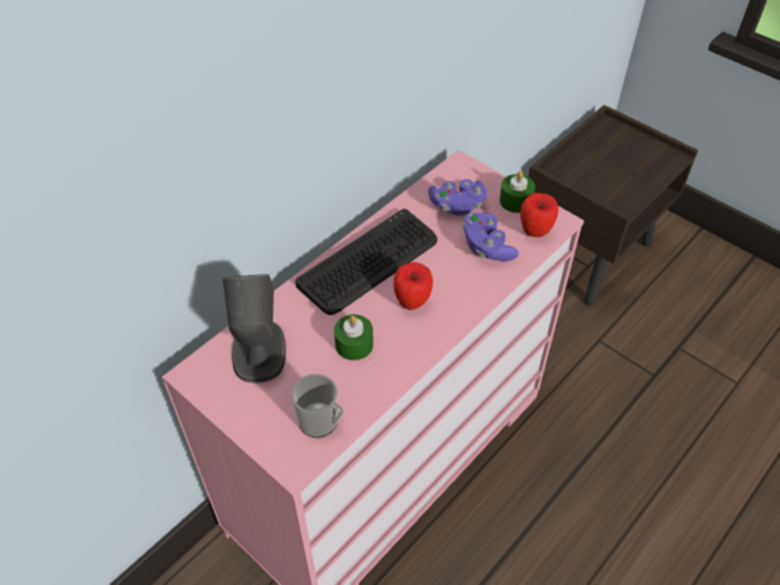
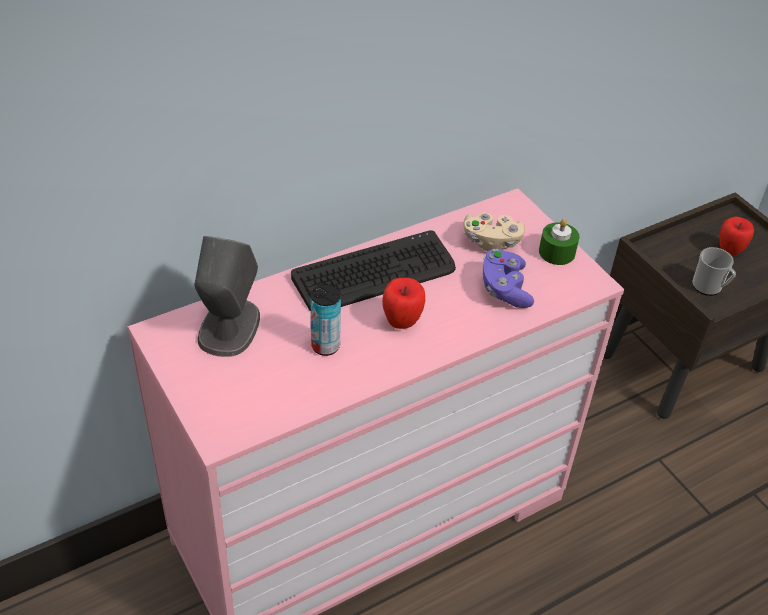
camera: 15 degrees right, 5 degrees down
mug [291,374,344,438] -> mug moved to [692,247,736,296]
green candle [334,314,373,360] -> can [311,284,341,356]
purple game controller [428,179,487,216] -> beige game controller [463,212,525,251]
apple [520,193,559,237] -> apple moved to [719,217,754,255]

